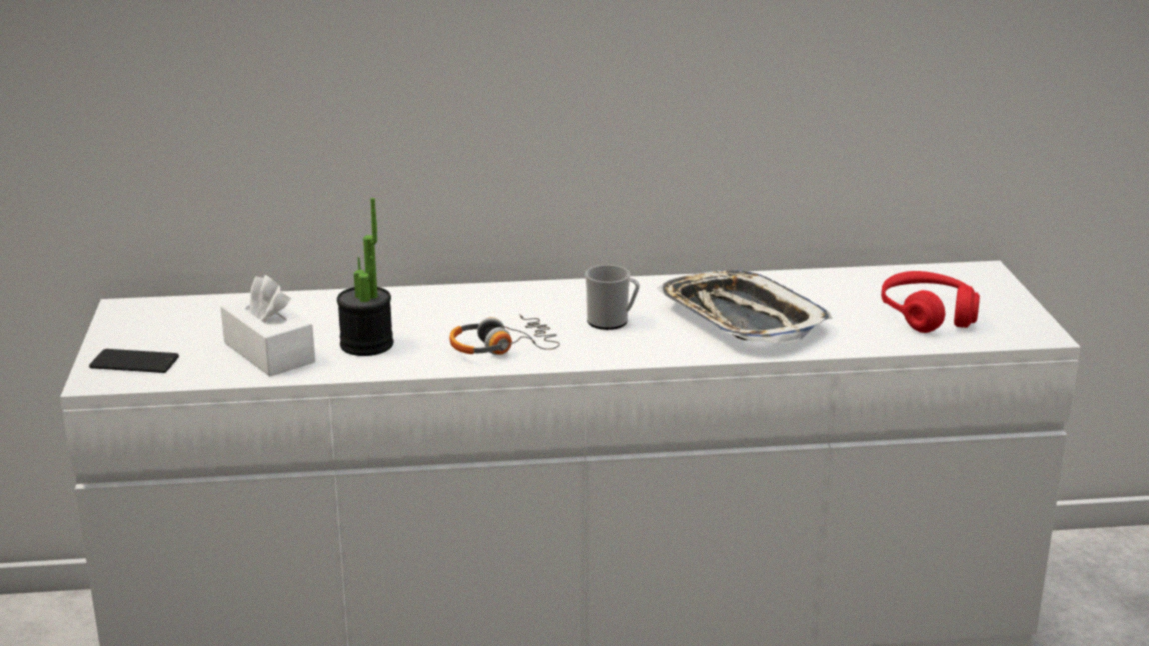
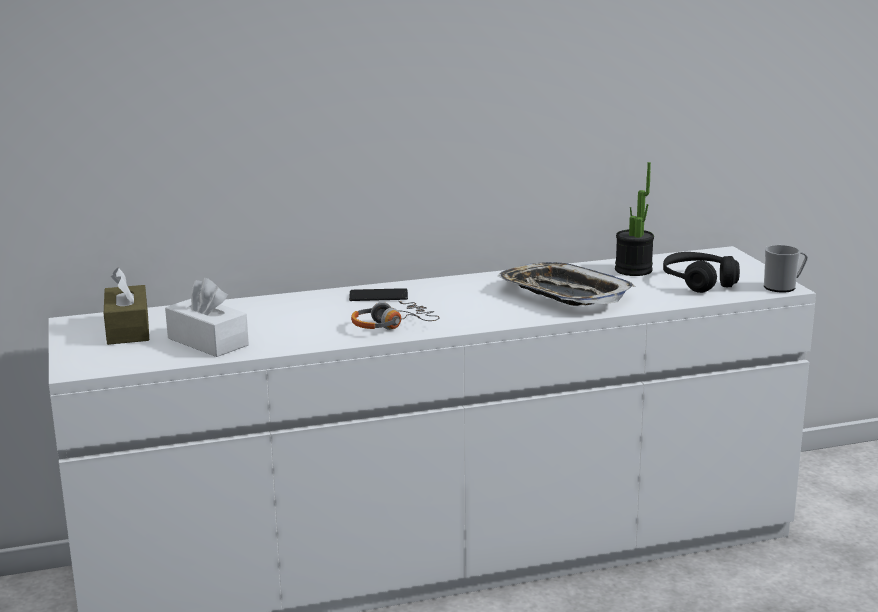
camera: 10 degrees left, 5 degrees down
phone [89,349,179,373] -> phone moved to [349,288,408,301]
potted plant [337,198,393,356] -> potted plant moved to [615,162,654,276]
mug [585,265,640,330] -> mug moved to [764,245,808,293]
red headphones [881,271,980,333] -> black headphones [663,252,740,293]
none -> brown tissue box [104,268,149,345]

